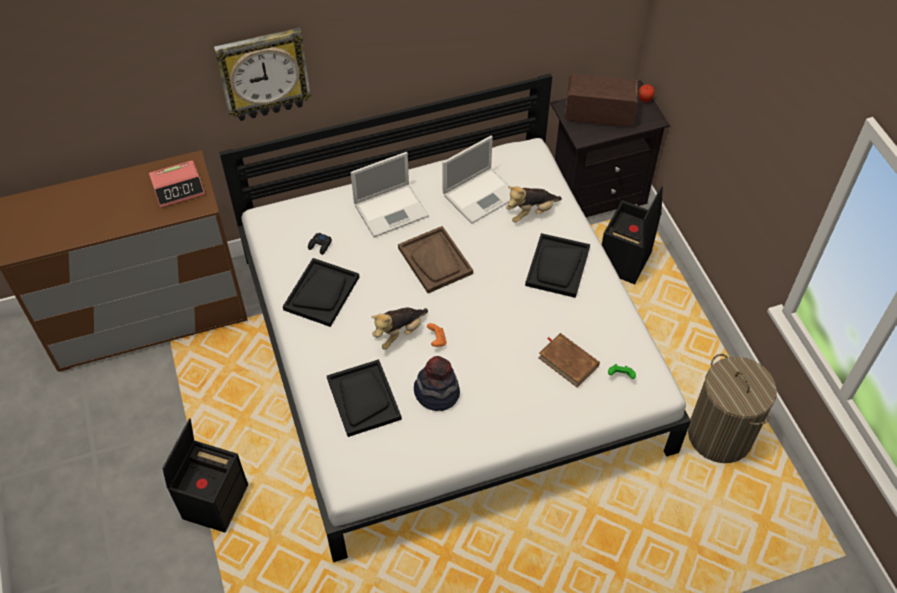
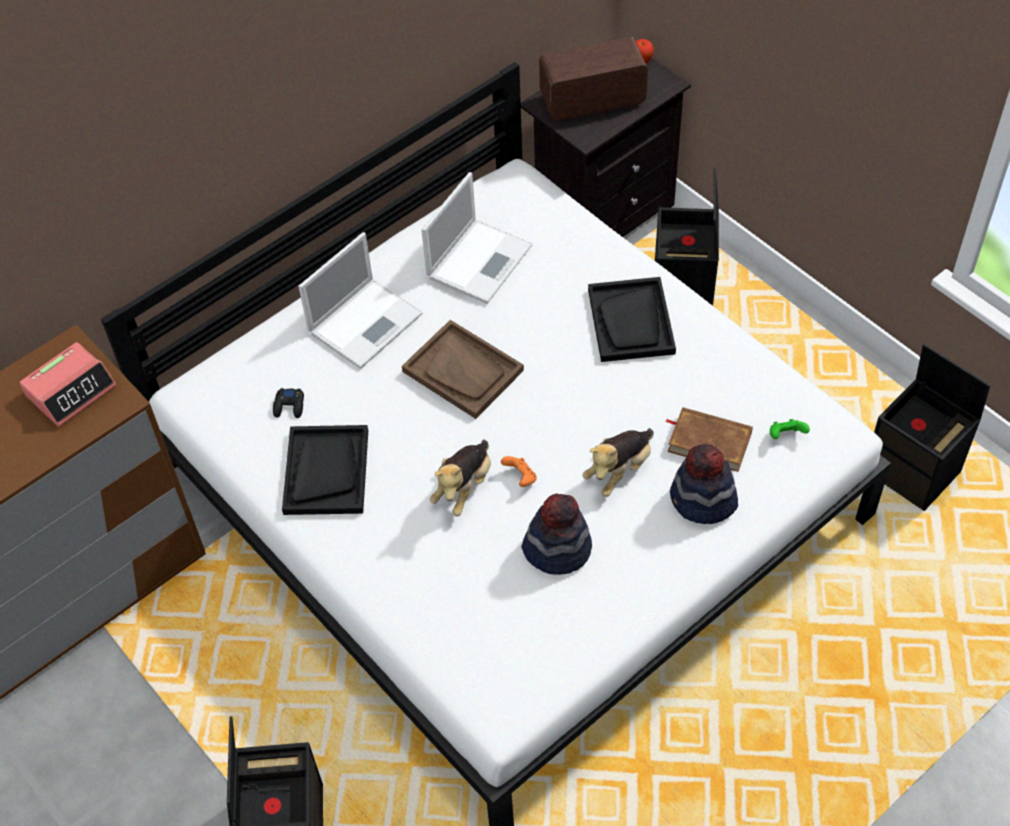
camera: 20 degrees left, 0 degrees up
wall clock [214,28,311,121] -> none
black tray [327,359,402,437] -> none
plush toy [506,186,562,222] -> plush toy moved to [583,428,653,497]
laundry basket [688,354,777,463] -> black storage box [874,344,990,511]
none -> hat [670,444,738,524]

